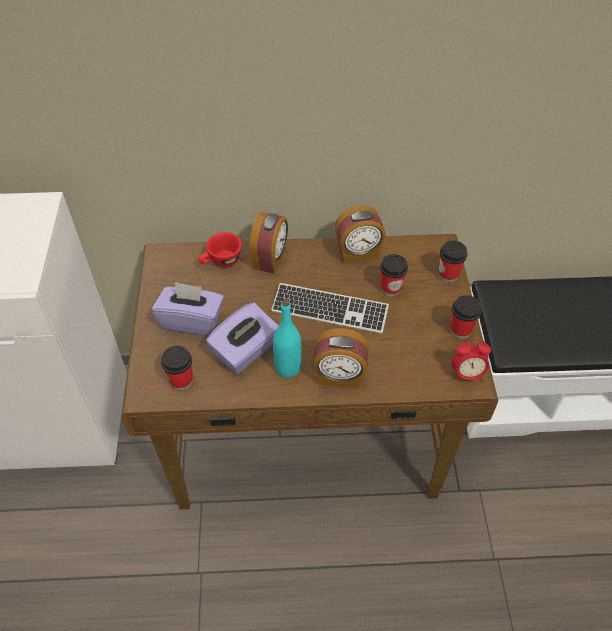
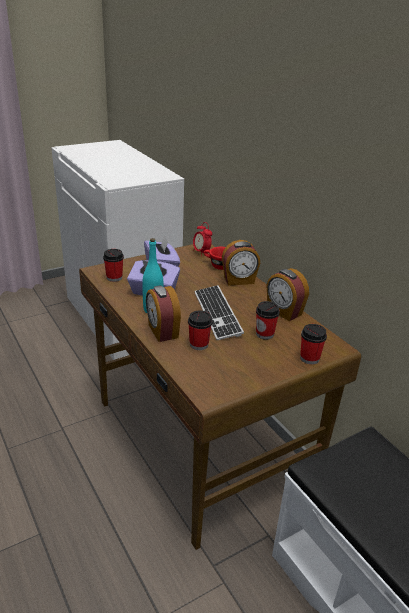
camera: 60 degrees right, 20 degrees down
cup [450,295,482,339] -> cup moved to [188,311,213,350]
alarm clock [451,338,491,382] -> alarm clock moved to [193,222,212,256]

